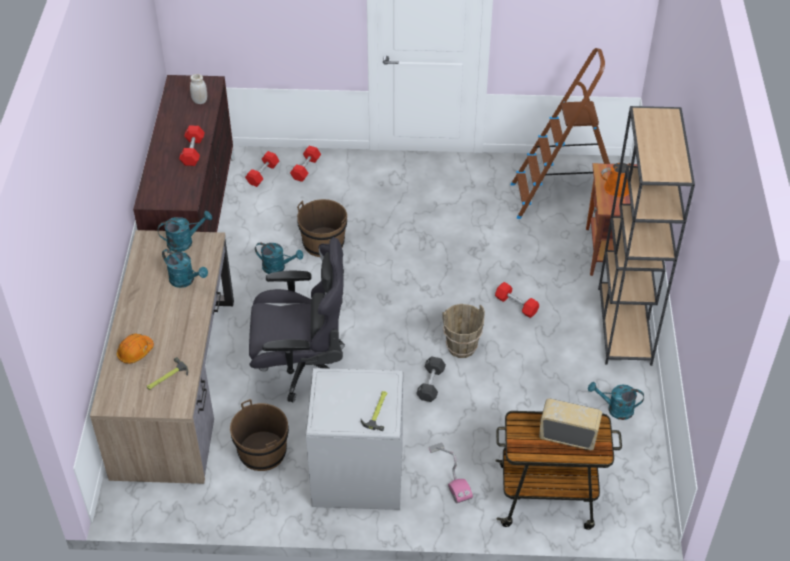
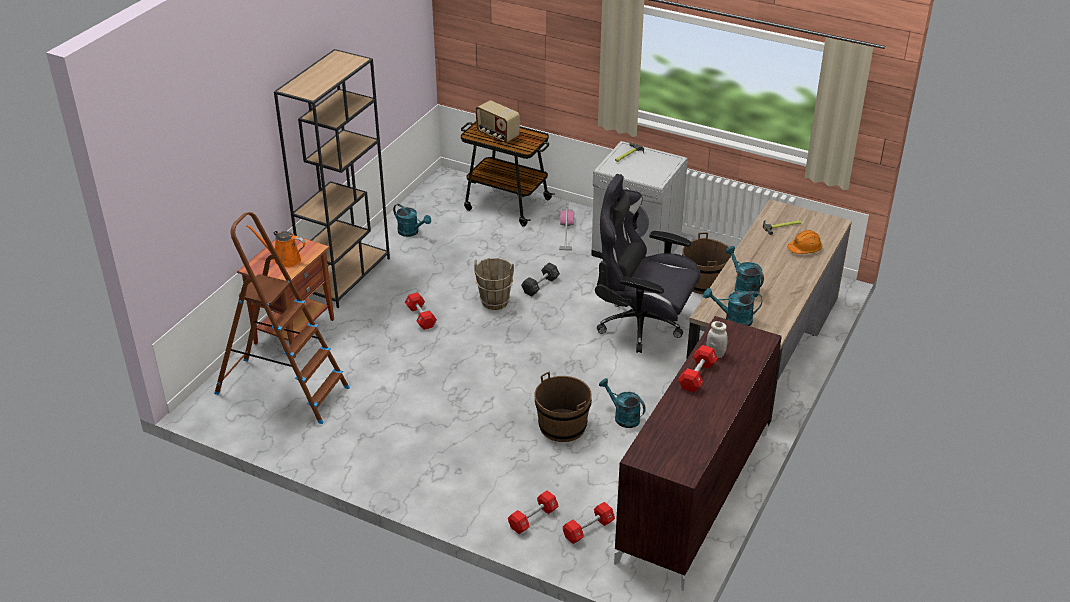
camera: 155 degrees left, 10 degrees down
white jar [190,74,207,104] -> white jar moved to [707,321,728,358]

